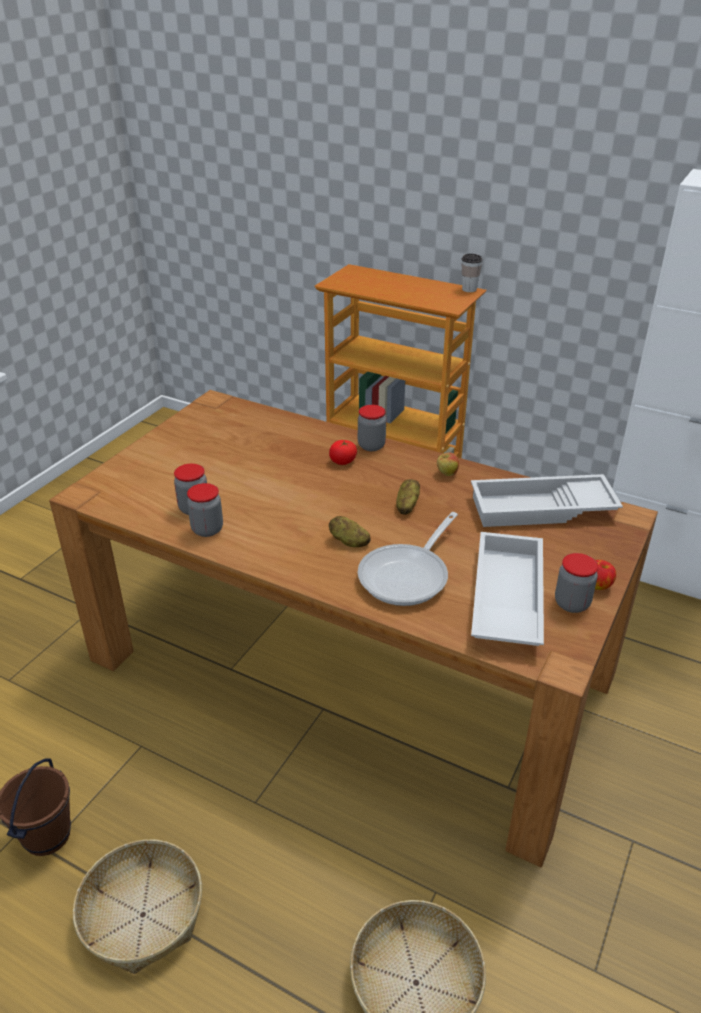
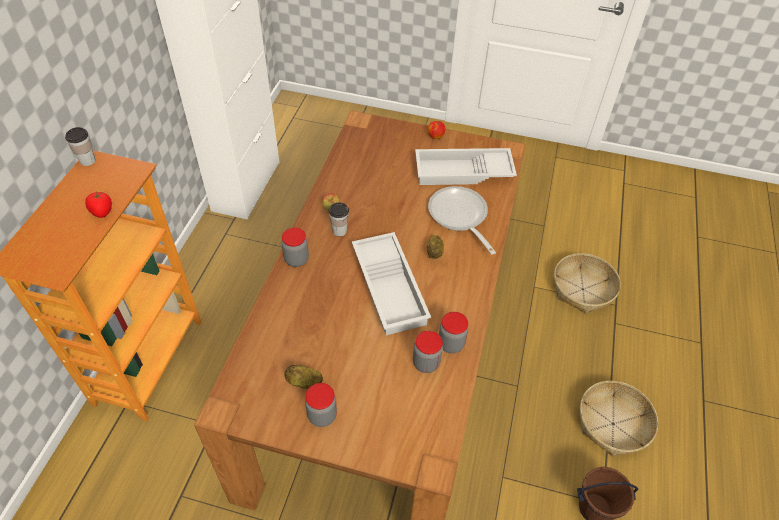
camera: 105 degrees left, 15 degrees up
tomato [329,440,357,465] -> tomato moved to [85,191,112,218]
frying pan [358,512,458,606] -> frying pan turned 135 degrees counterclockwise [428,186,496,255]
potato [396,479,420,515] -> potato moved to [284,365,323,389]
white tray [471,474,623,527] -> white tray moved to [352,232,431,335]
jar [555,553,598,613] -> jar moved to [305,383,337,427]
none -> cup [328,202,349,236]

